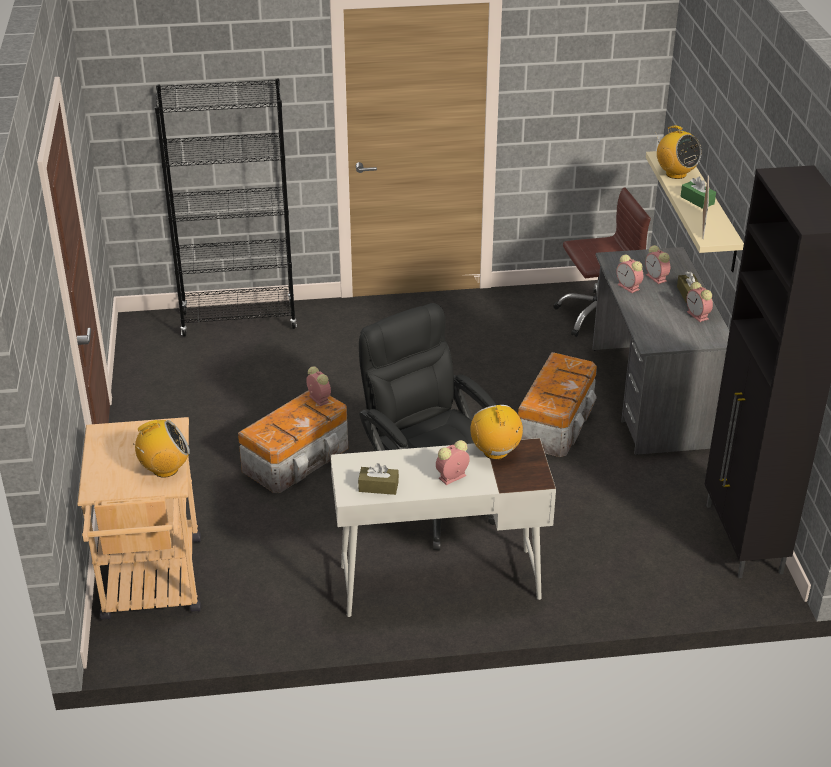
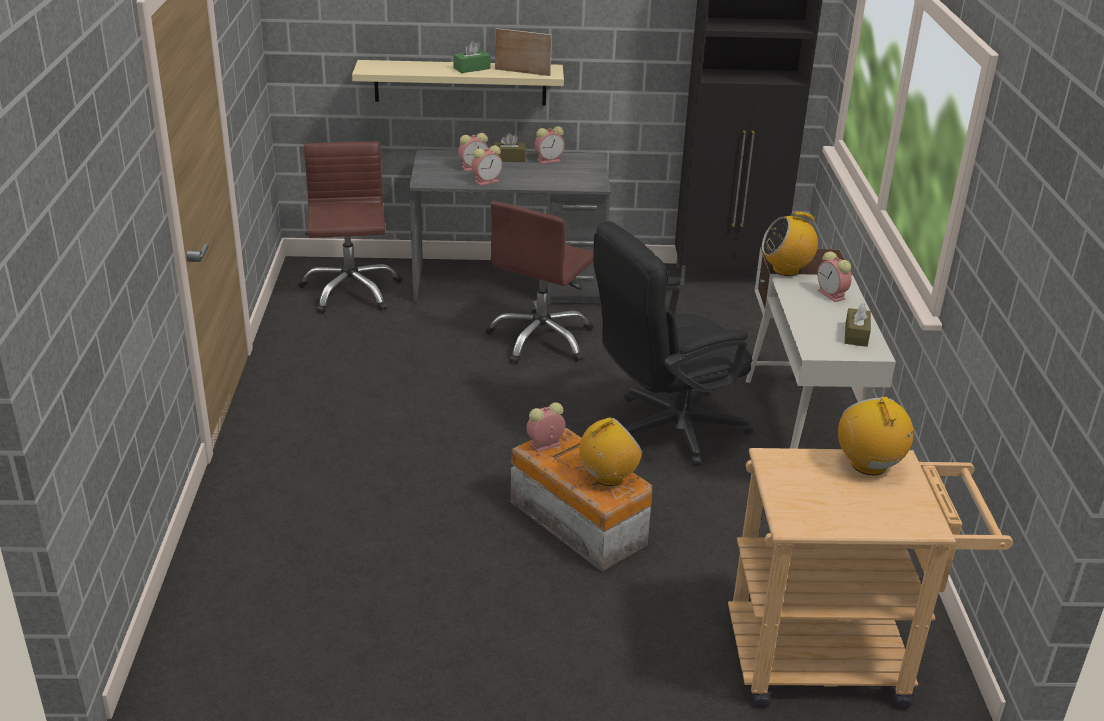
camera: 85 degrees left, 5 degrees down
black bookcase [155,78,297,337] -> none
storage box [518,352,597,457] -> brown office chair [485,201,594,364]
radio [655,126,702,179] -> radio moved to [579,417,643,486]

